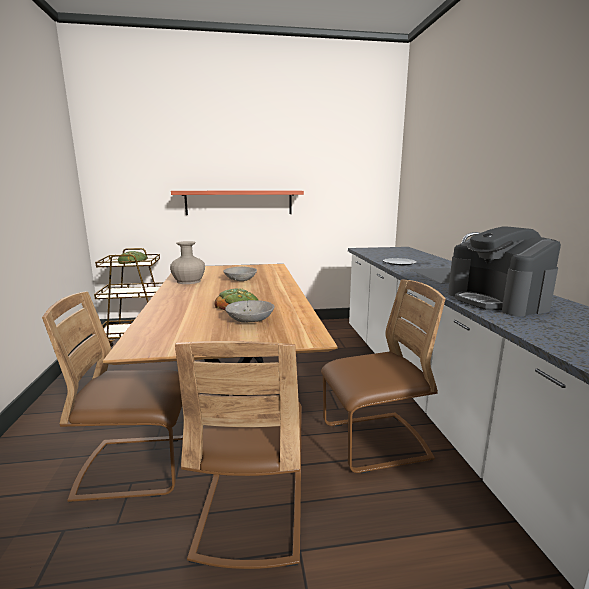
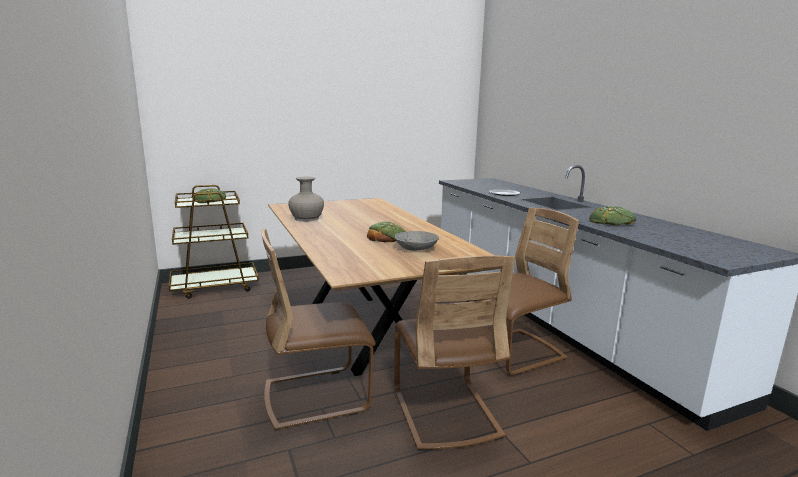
camera: 15 degrees left, 0 degrees up
shelf [171,191,304,215] -> none
grey bowl [224,267,257,281] -> none
coffee machine [448,226,561,316] -> bread [589,206,637,225]

